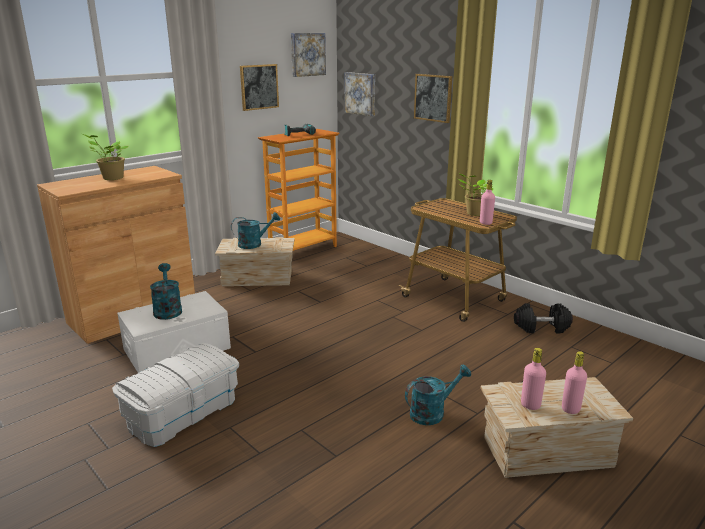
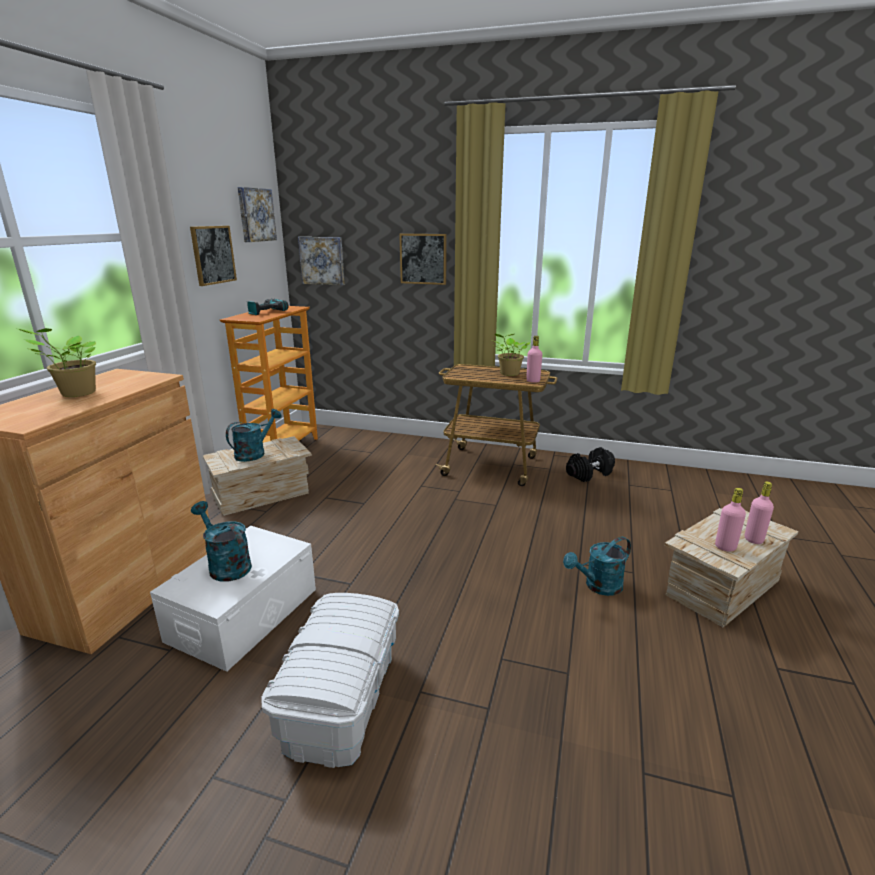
camera: 30 degrees left, 0 degrees up
turquoise watering can [405,364,471,425] -> turquoise watering can turned 150 degrees counterclockwise [563,537,631,596]

